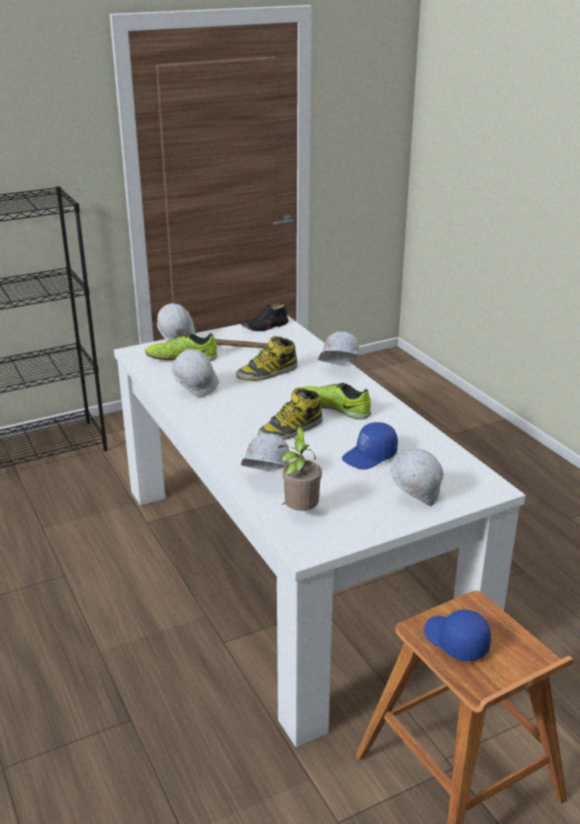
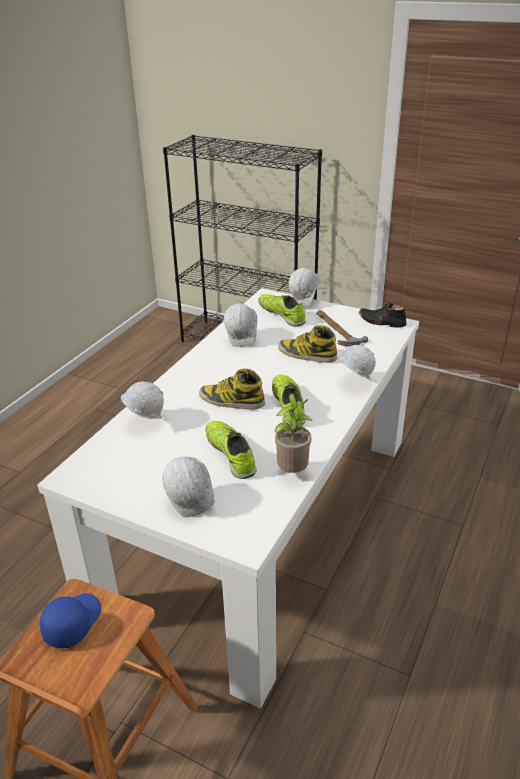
camera: 55 degrees right, 5 degrees up
potted plant [278,426,322,511] -> potted plant moved to [274,394,313,473]
blue cap [342,422,398,470] -> shoe [205,421,256,479]

